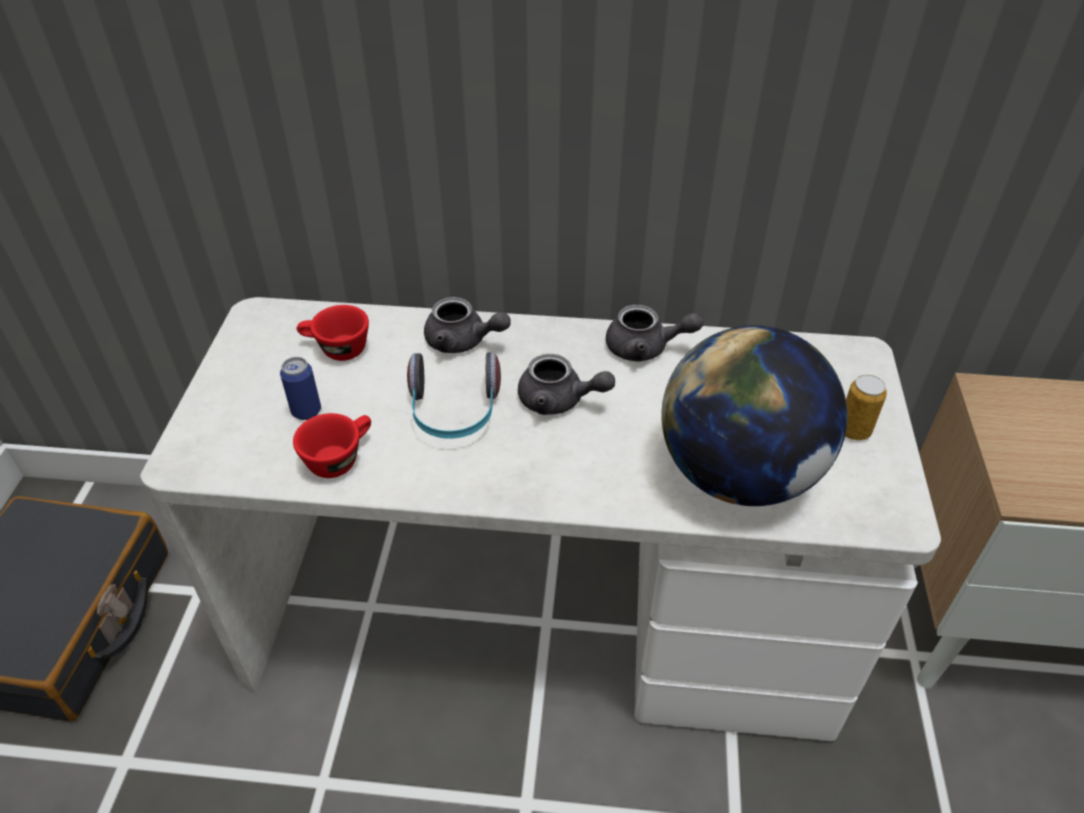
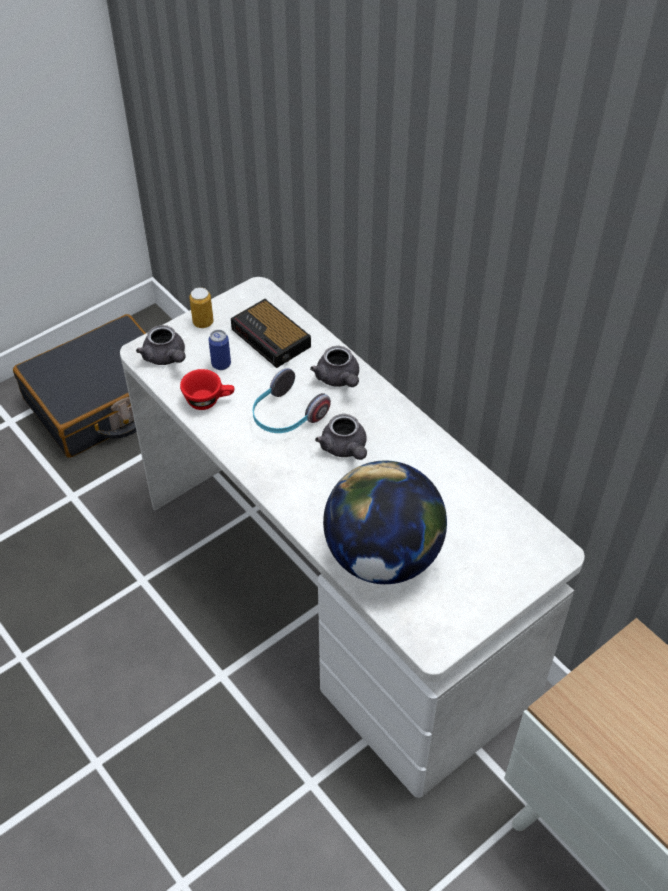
camera: 45 degrees right, 5 degrees up
red cup [297,305,369,361] -> alarm clock [231,299,311,368]
grey teapot [606,305,703,362] -> grey teapot moved to [136,325,186,365]
can [845,375,887,440] -> can moved to [189,287,214,328]

